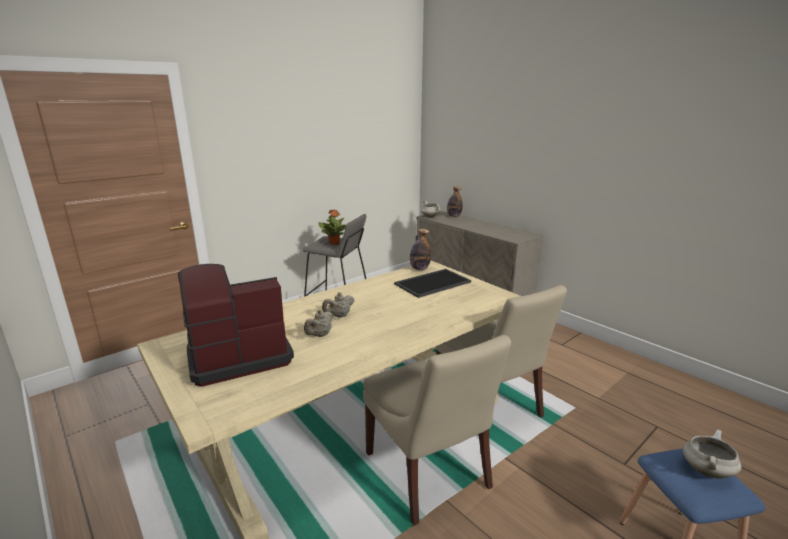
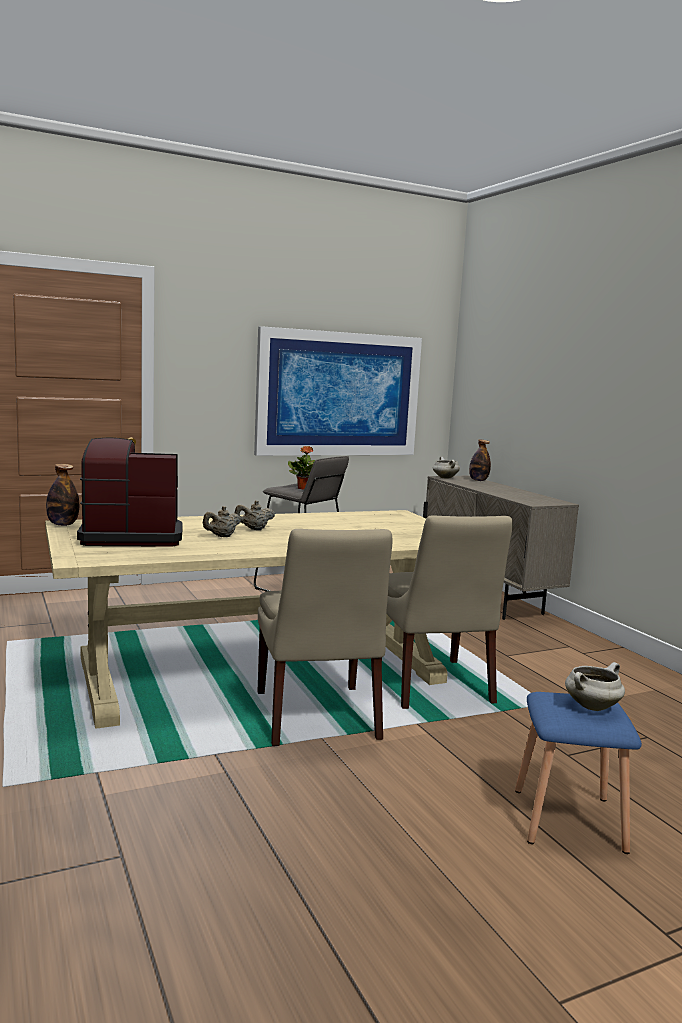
camera: 15 degrees right, 10 degrees down
tray [394,269,471,298] -> none
bottle [410,229,431,270] -> bottle moved to [46,464,79,526]
none -> picture [254,326,422,456]

